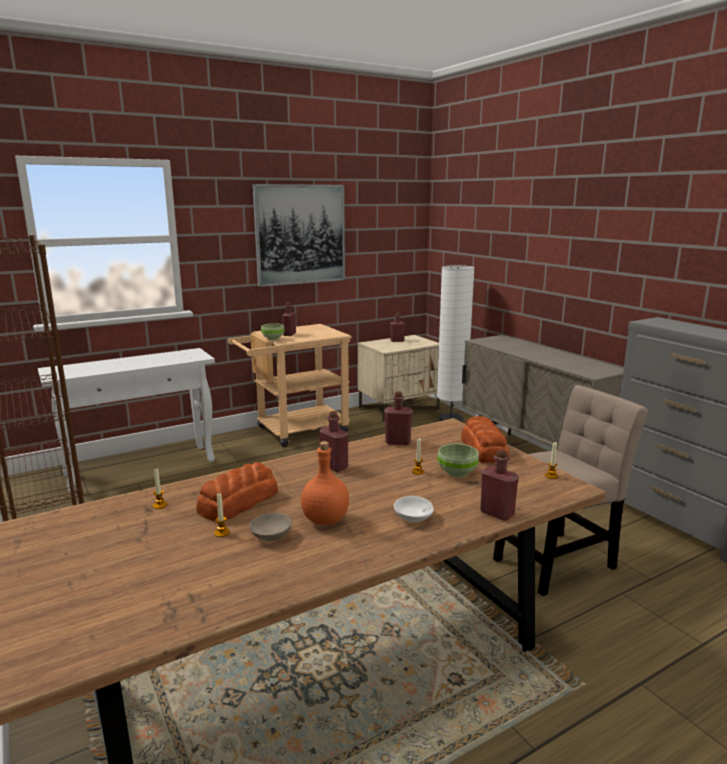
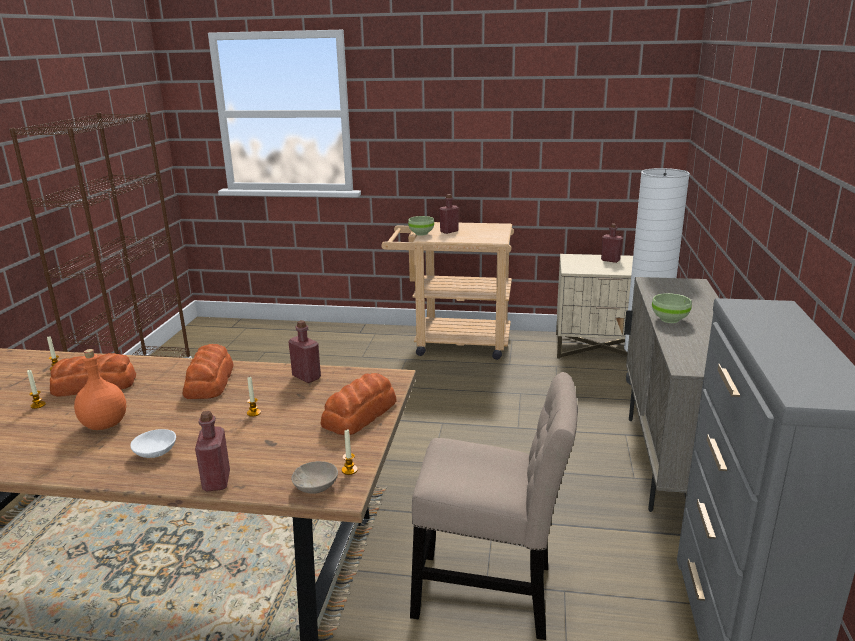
camera: 40 degrees right, 5 degrees up
white console table [38,348,215,493] -> none
beige bowl [249,513,292,541] -> beige bowl moved to [291,461,338,494]
picture [252,184,345,287] -> none
red bottle [319,411,348,472] -> bread [183,344,234,399]
green bowl [437,443,479,478] -> green bowl moved to [652,293,692,323]

